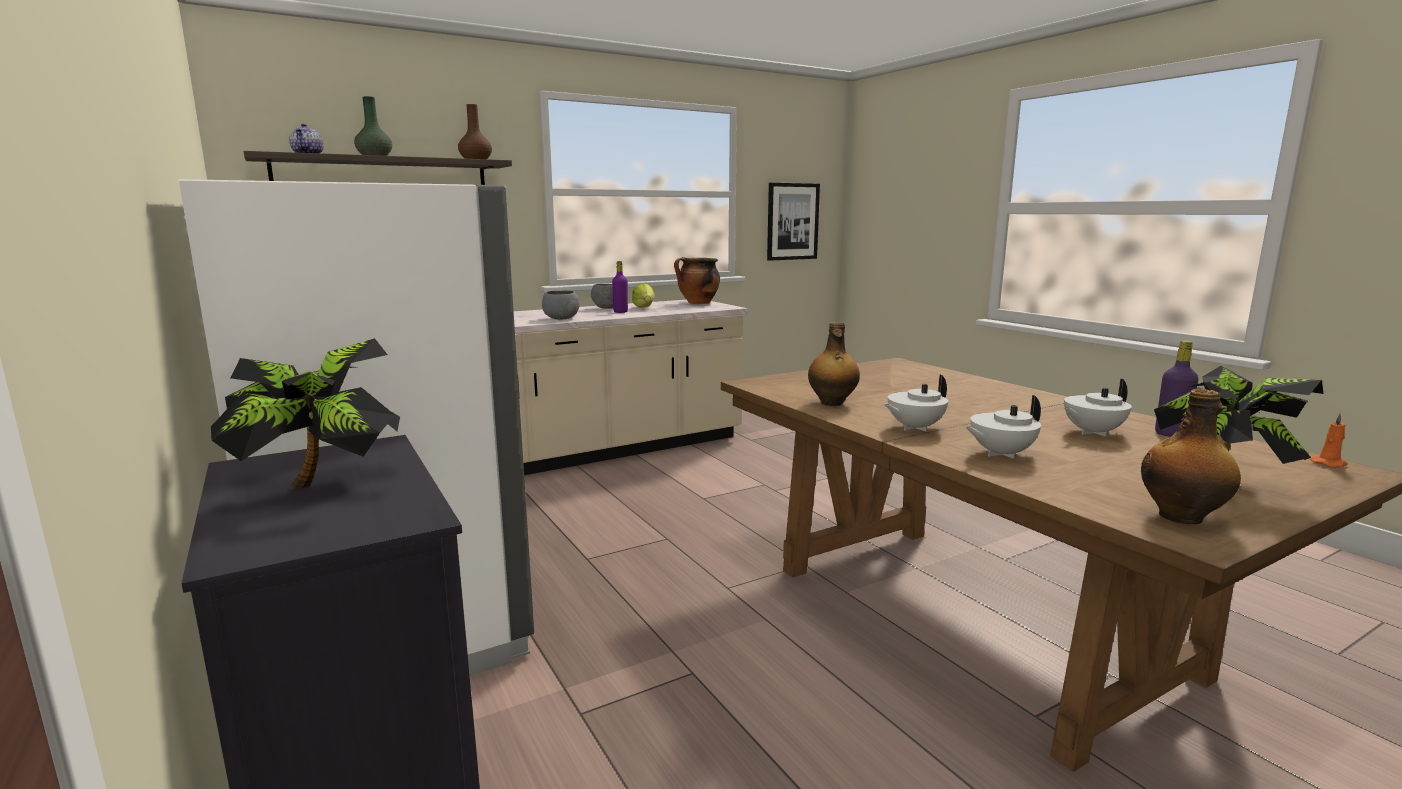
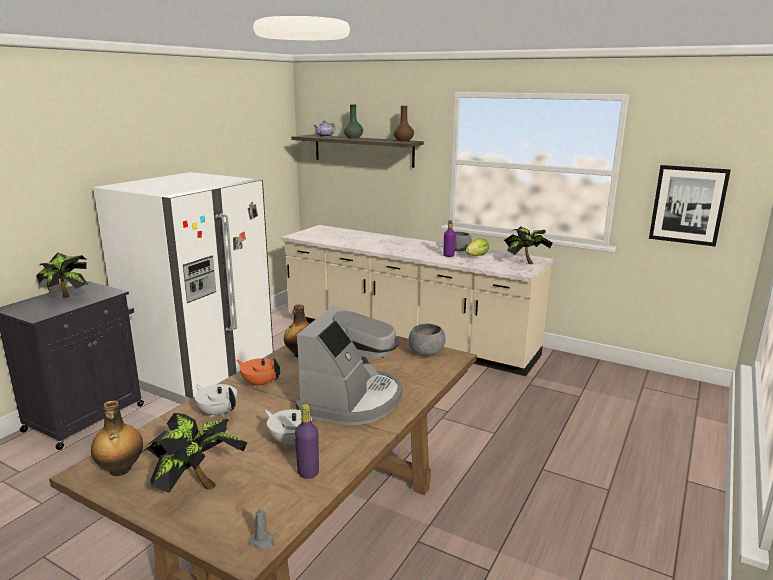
camera: 60 degrees right, 5 degrees up
grey bowl [542,290,580,320] -> grey bowl moved to [408,323,446,356]
cooking pot [674,257,720,304] -> potted plant [503,226,553,264]
white teapot [884,374,948,431] -> orange teapot [236,358,280,388]
orange candle [1310,412,1348,467] -> grey candle [249,505,274,549]
none -> coffee machine [296,305,402,425]

